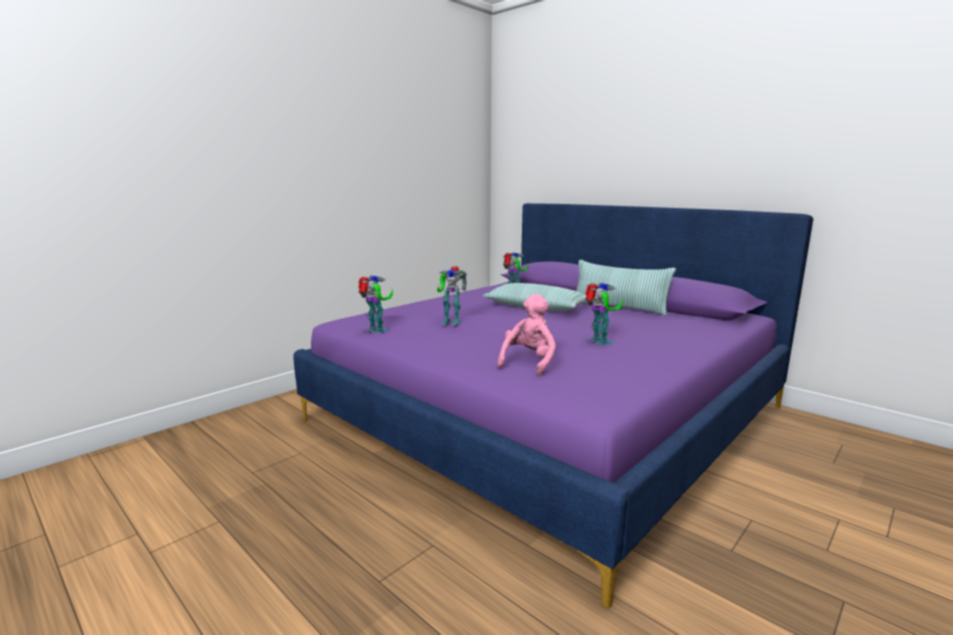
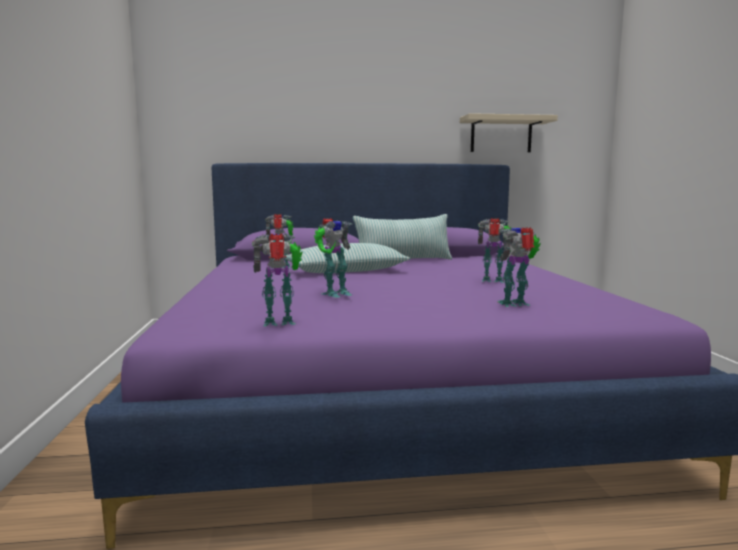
camera: 50 degrees left, 5 degrees down
pink plush toy [497,294,556,376] -> toy robot [497,227,541,307]
none -> beige shelf [460,113,558,152]

